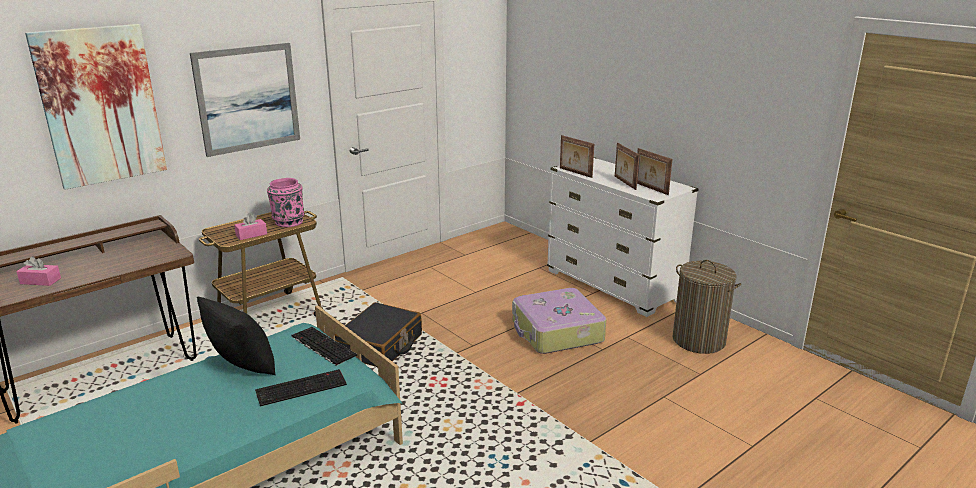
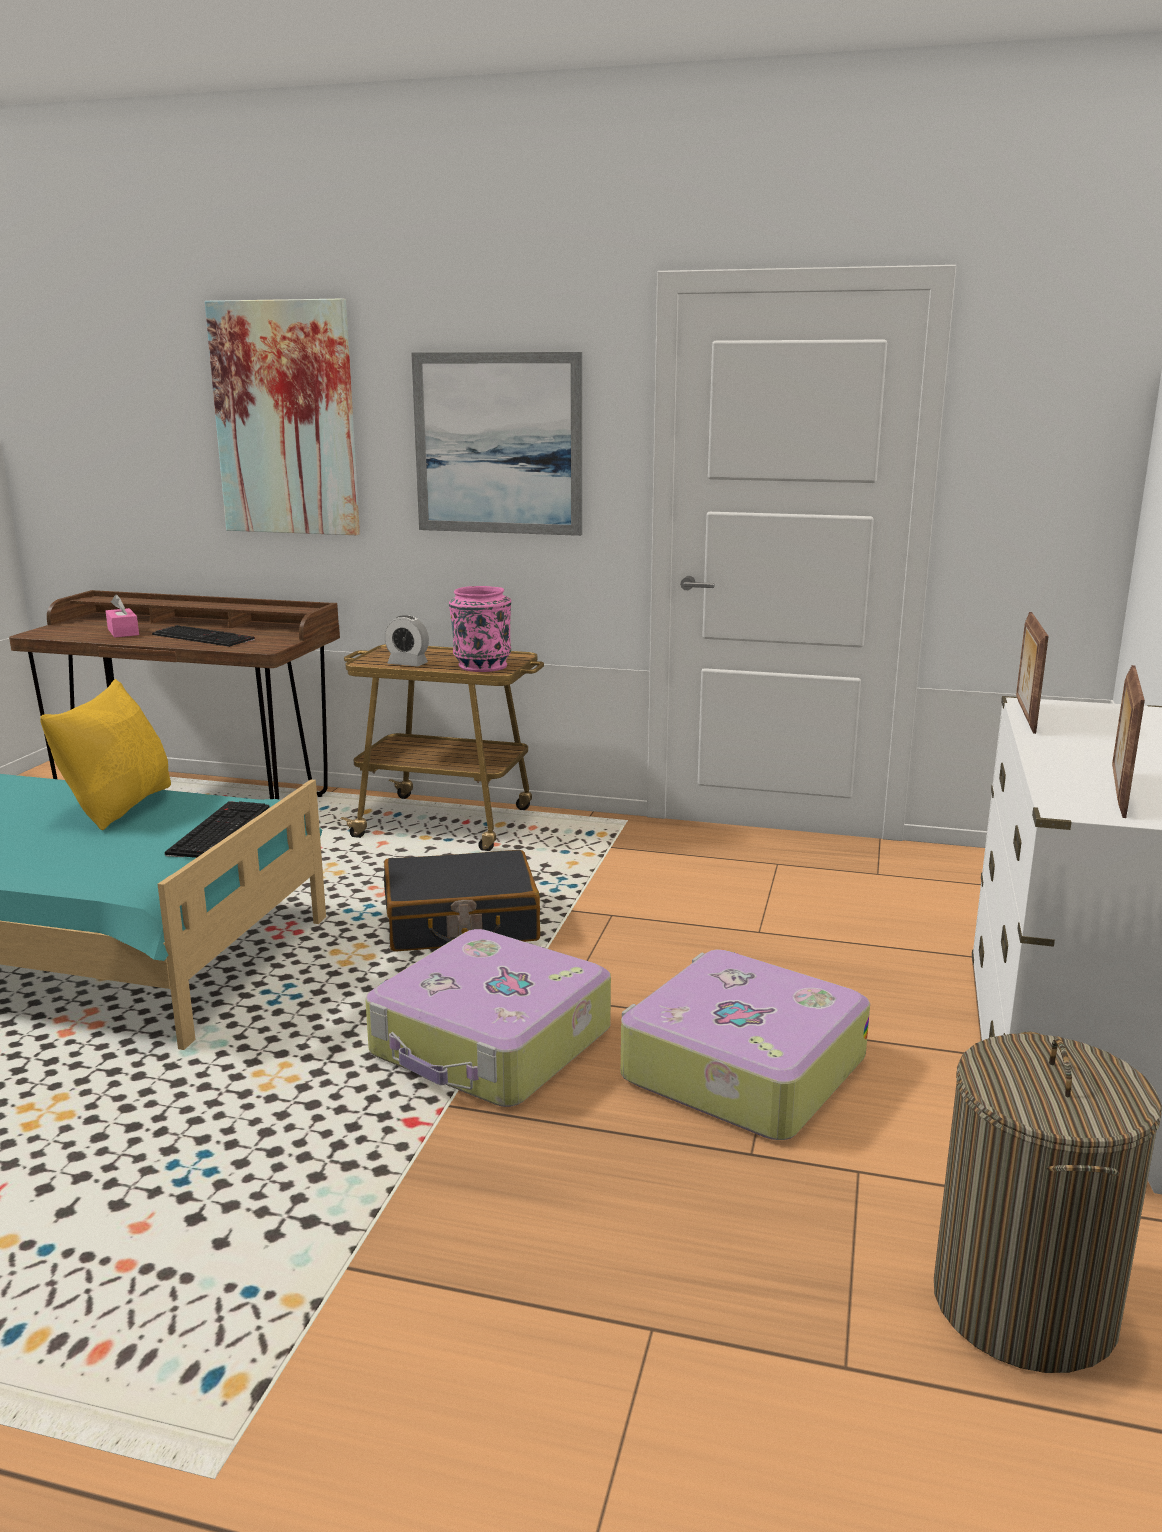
camera: 55 degrees right, 5 degrees down
black pillow [197,297,276,375] -> yellow pillow [40,679,171,830]
pink tissue box [234,213,267,240] -> alarm clock [384,615,429,666]
keyboard [255,369,347,407] -> keyboard moved to [152,625,255,647]
picture frame [615,143,639,190] -> none
none -> suitcase [365,929,611,1107]

